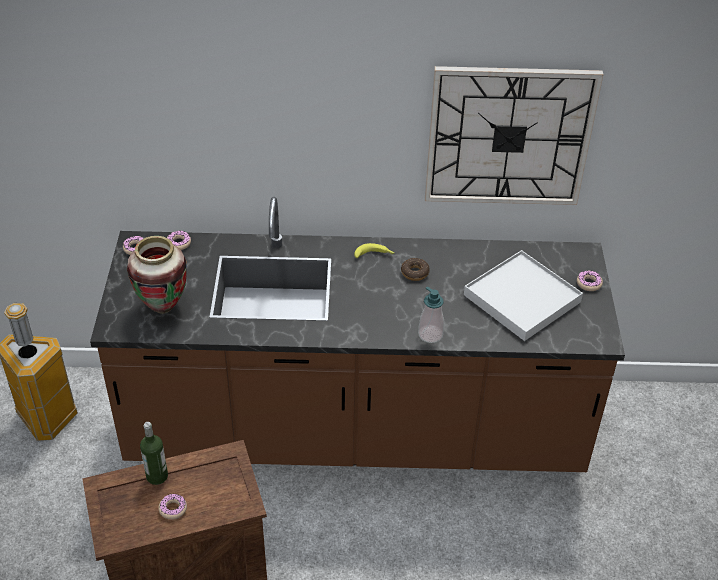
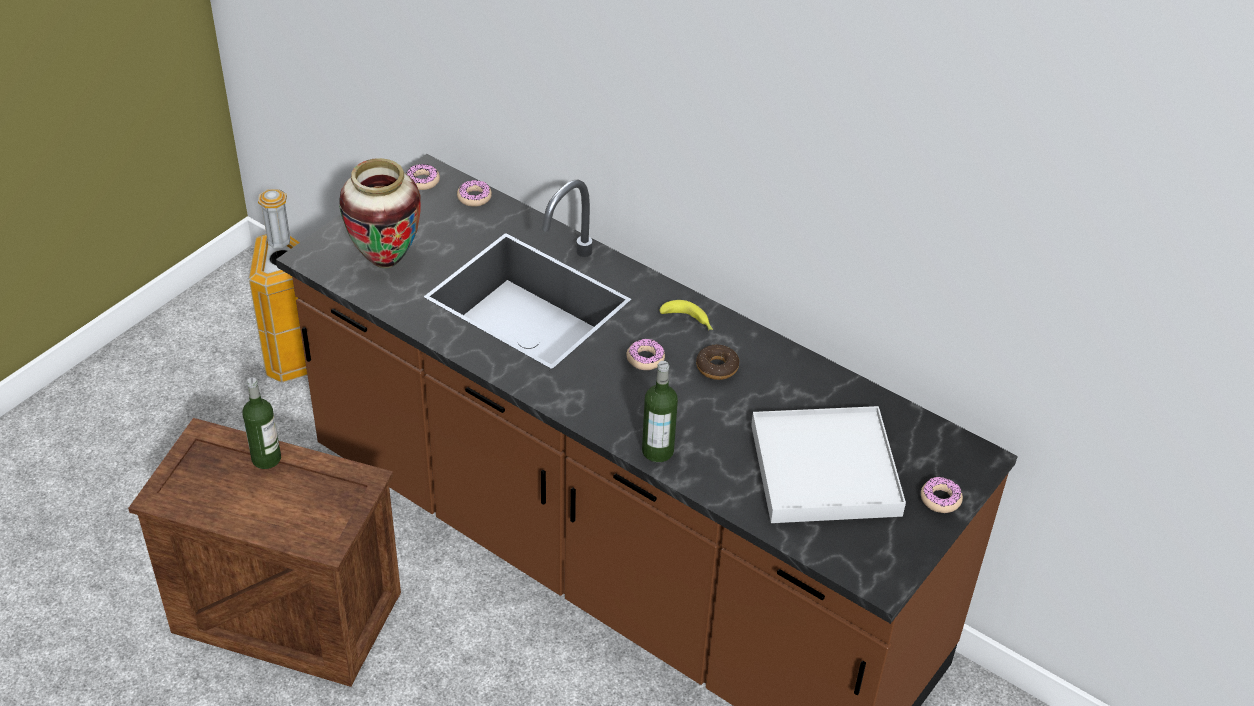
camera: 35 degrees right, 0 degrees up
donut [159,494,187,520] -> donut moved to [626,339,665,370]
soap dispenser [418,287,444,343] -> bottle [642,361,678,462]
wall clock [425,66,603,205] -> none

